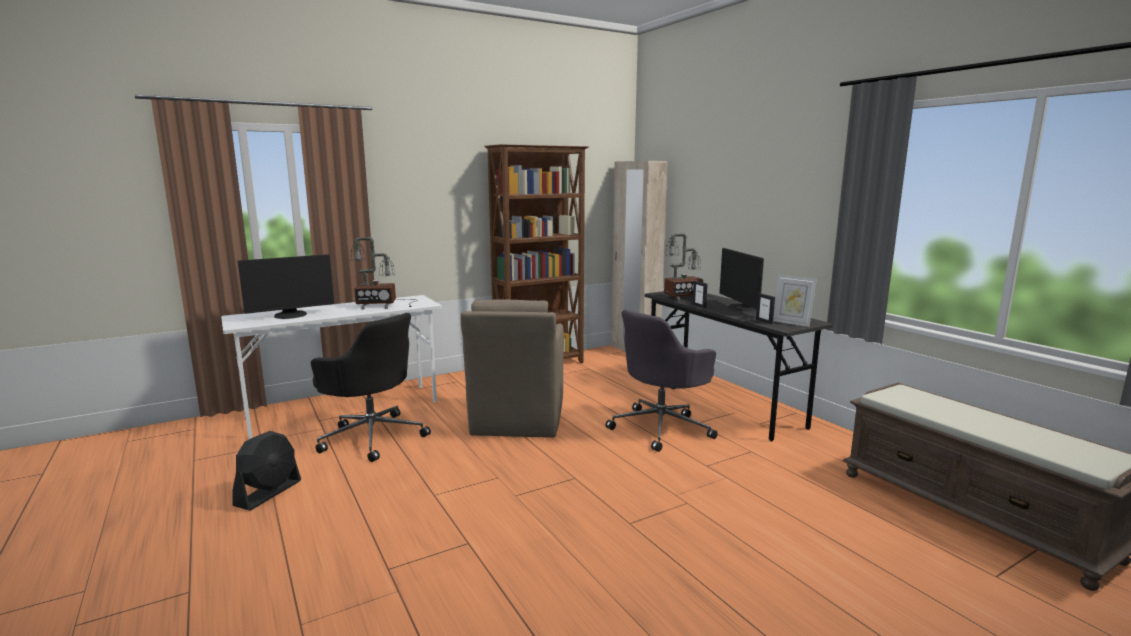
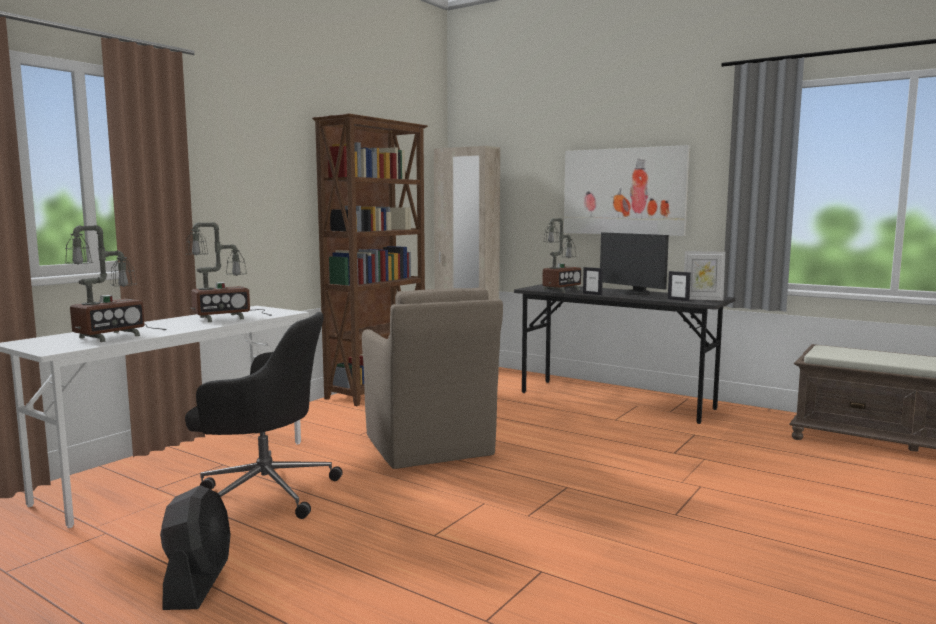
camera: 25 degrees left, 5 degrees down
monitor [238,254,334,319] -> table lamp [65,225,166,342]
grey office chair [605,310,718,452] -> none
none -> picture [564,145,690,236]

